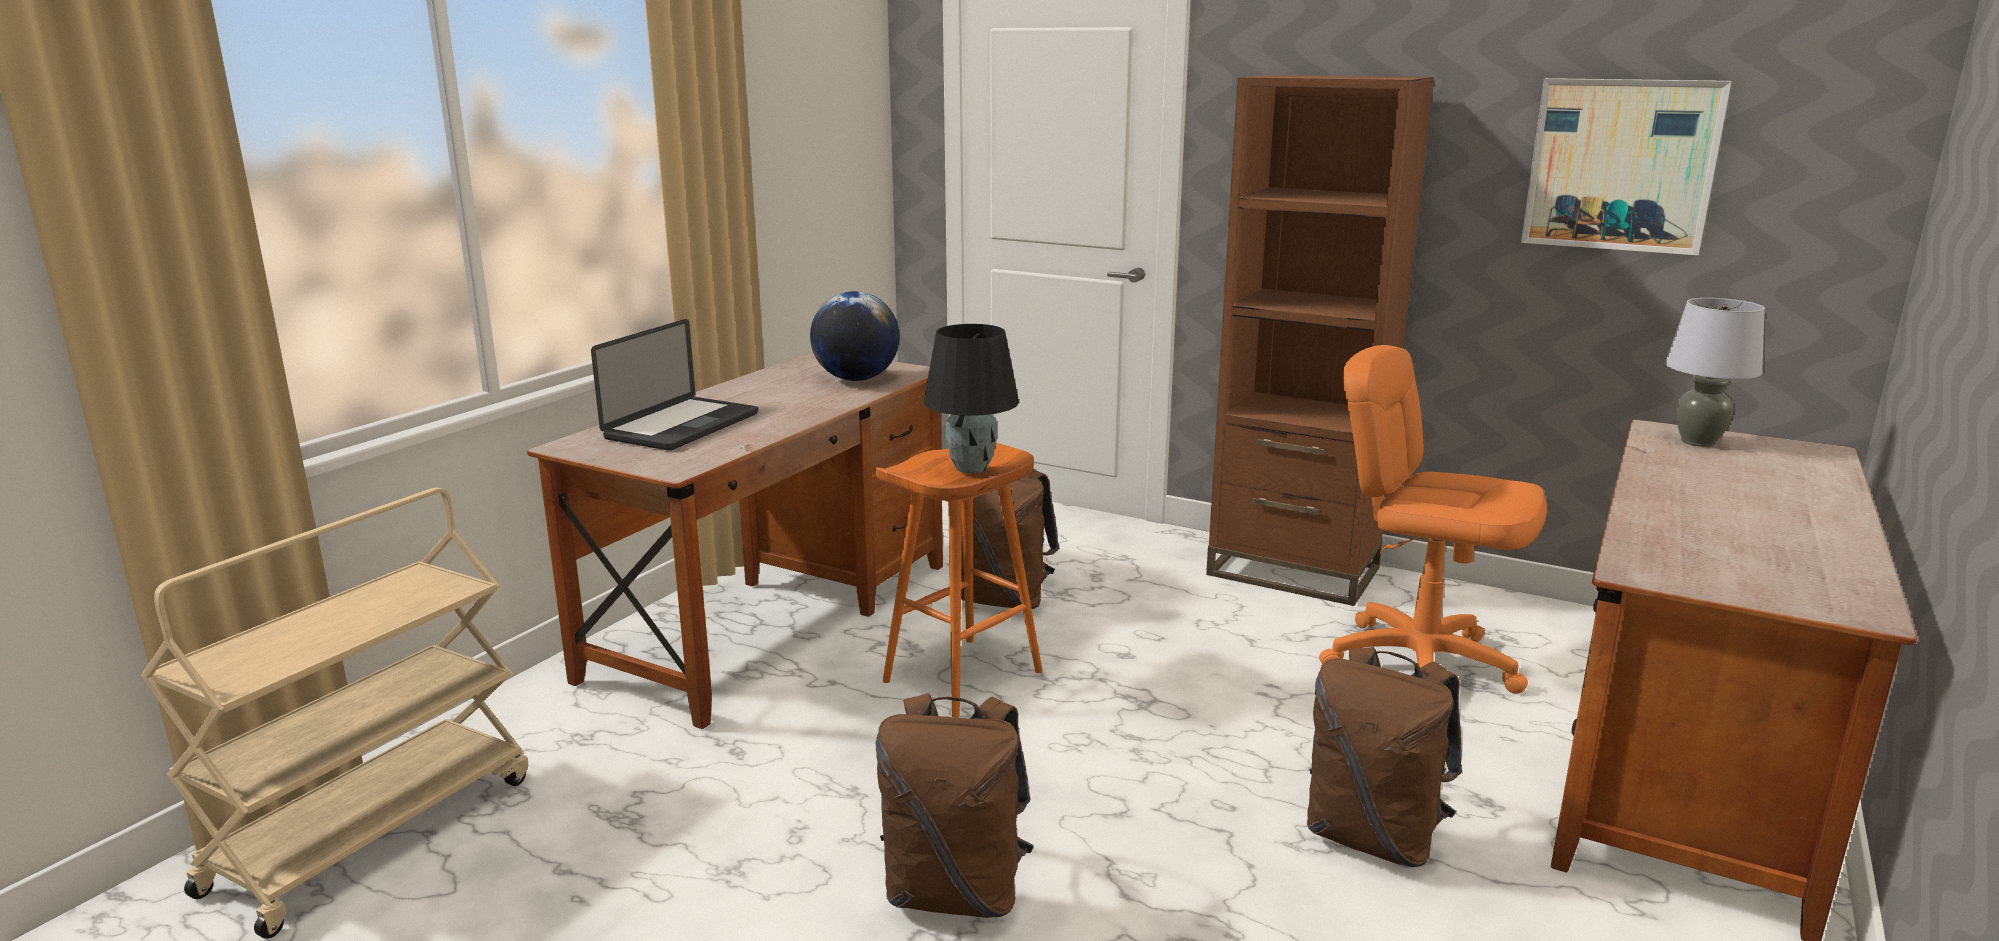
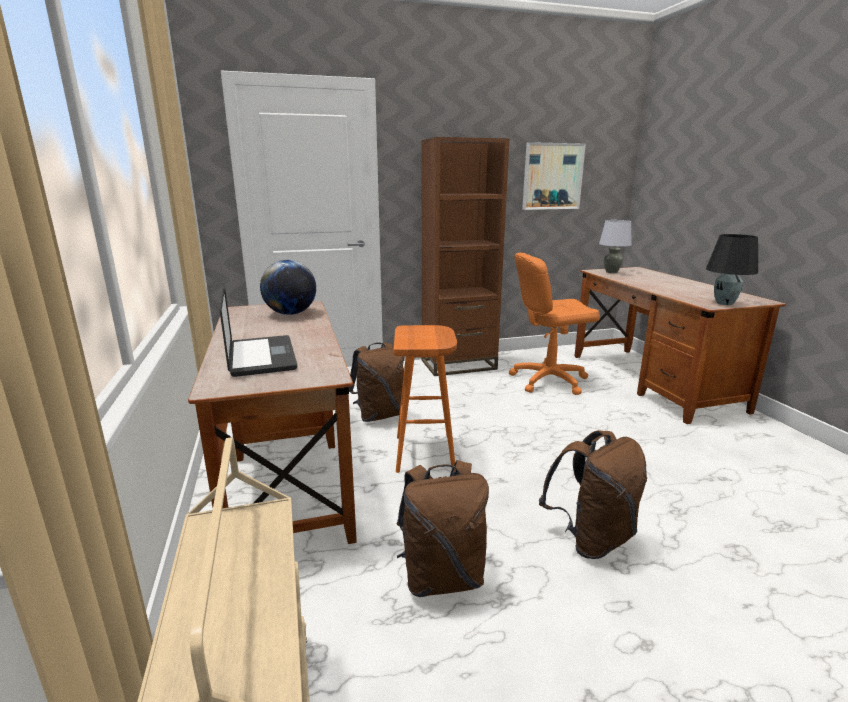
camera: 45 degrees left, 0 degrees up
black table lamp [924,324,1019,474] -> black table lamp moved to [706,234,758,305]
brown backpack [1307,647,1462,867] -> brown backpack moved to [397,460,489,597]

